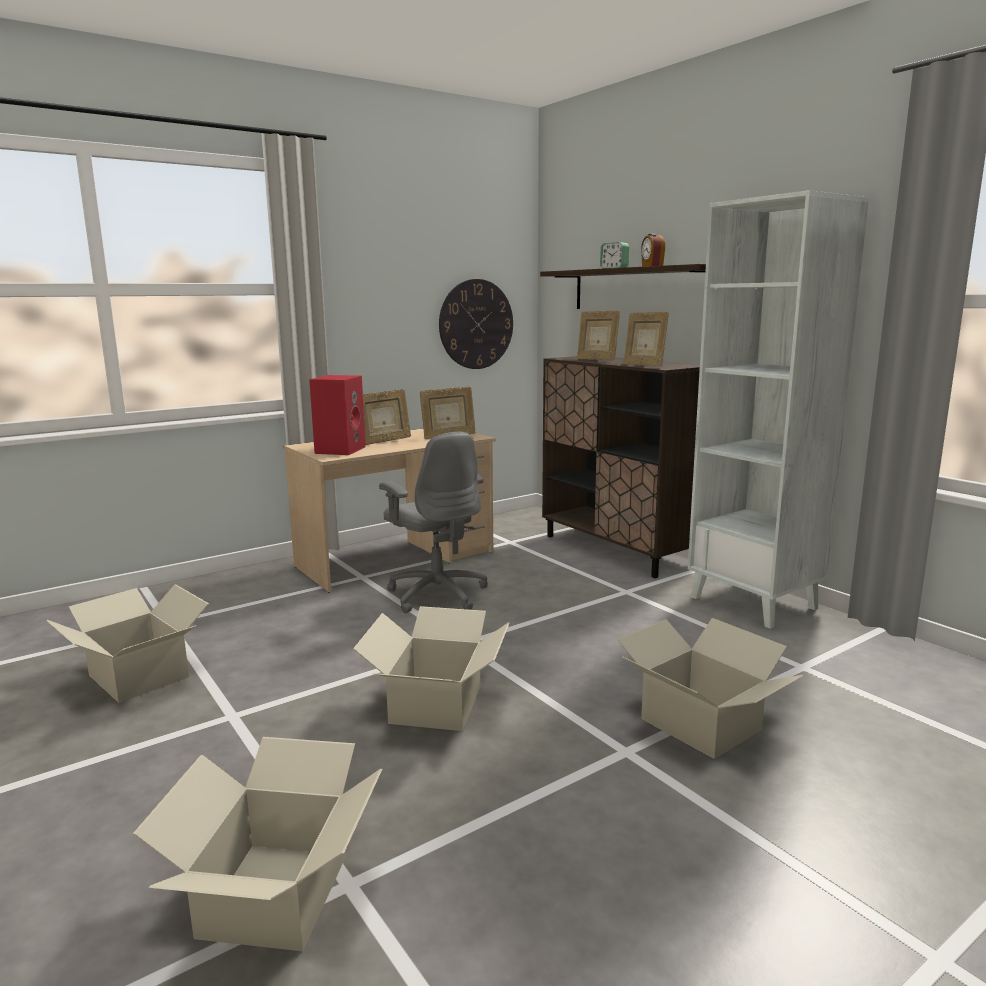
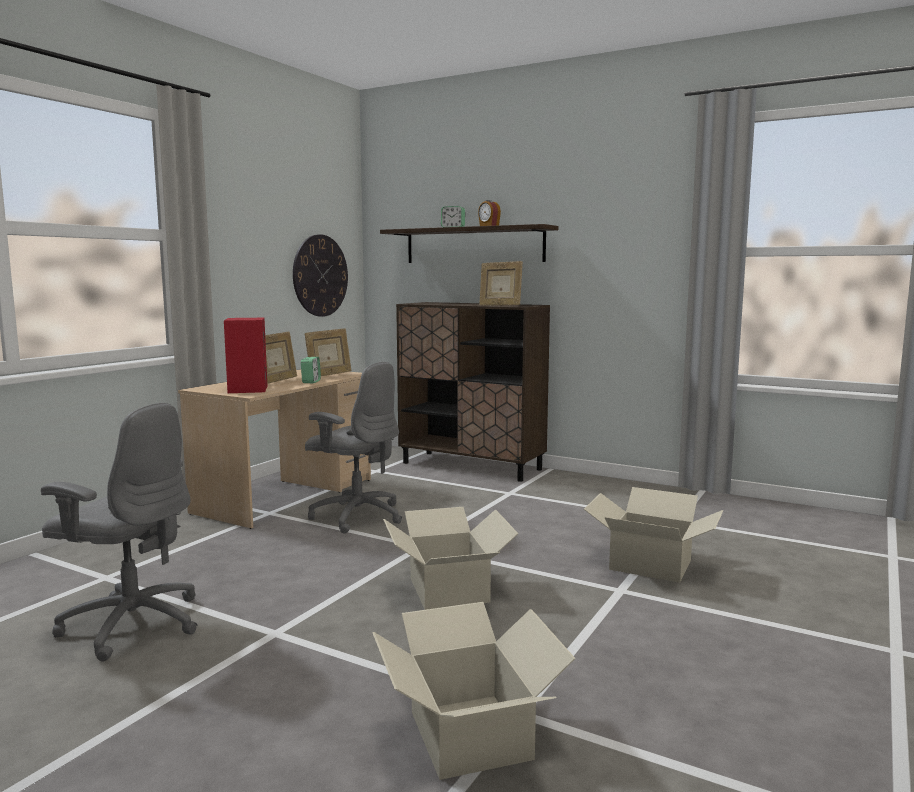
camera: 25 degrees left, 5 degrees down
cardboard box [46,584,209,703] -> grey office chair [41,403,197,661]
picture frame [577,310,620,360] -> none
white bookcase [688,190,869,629] -> none
none -> alarm clock [301,357,321,383]

